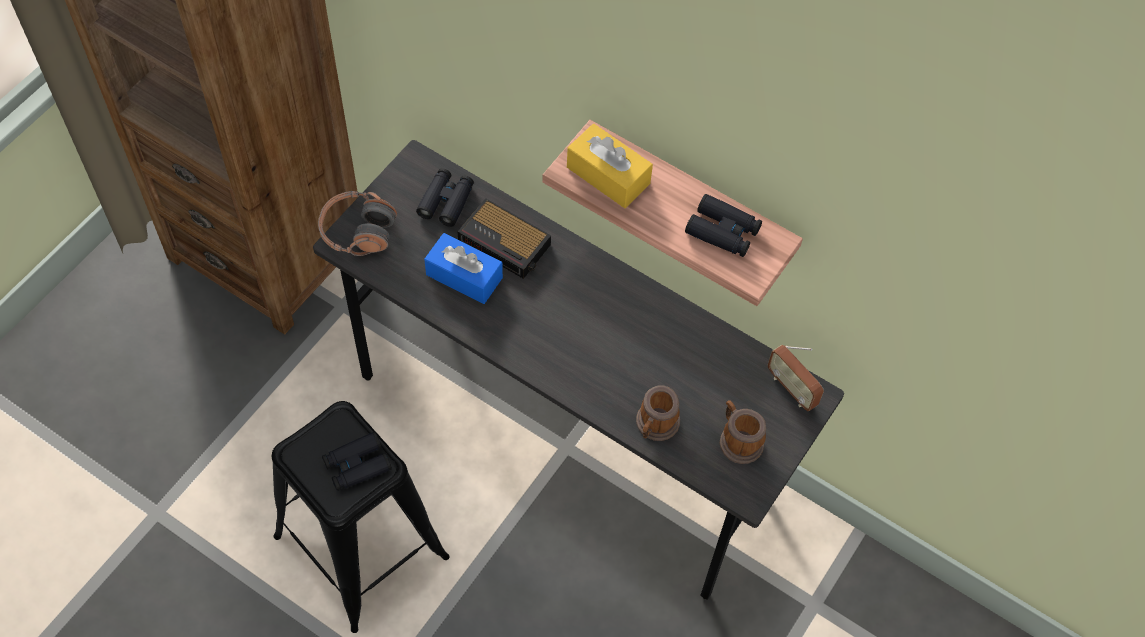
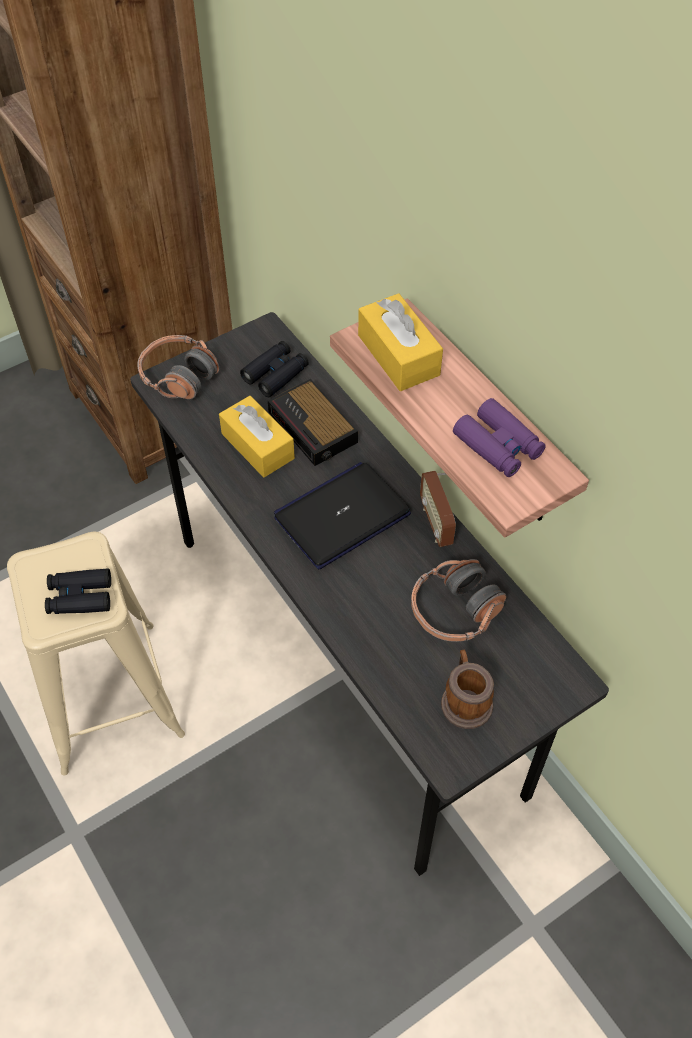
camera: 25 degrees right, 5 degrees down
black stool [272,401,449,633] -> beige stool [7,532,185,776]
blue tissue box [424,233,503,304] -> yellow tissue box [219,396,295,477]
mug [636,385,680,441] -> none
black binoculars [685,194,762,257] -> purple binoculars [453,398,546,477]
radio [768,345,824,411] -> radio moved to [420,471,456,547]
none -> laptop [274,462,411,569]
none -> headphones [411,559,506,642]

